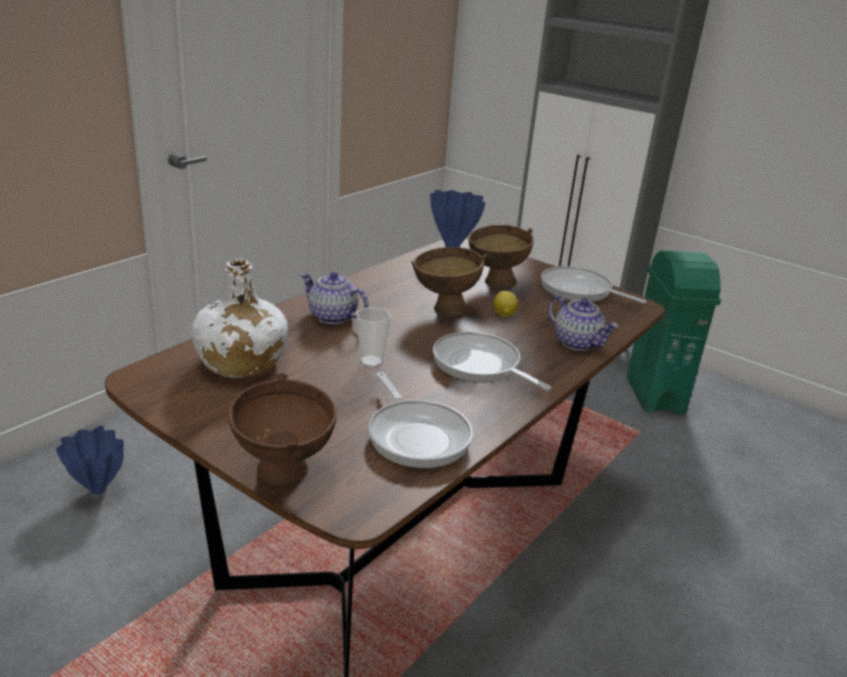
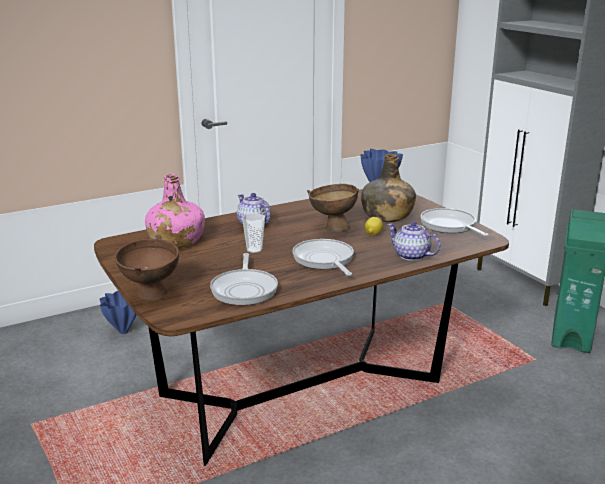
camera: 25 degrees right, 5 degrees down
white bottle [191,258,288,377] -> pink bottle [145,174,205,248]
brown bowl [468,225,534,289] -> green bottle [361,154,416,222]
teapot [547,296,618,351] -> teapot turned 150 degrees clockwise [387,222,440,261]

